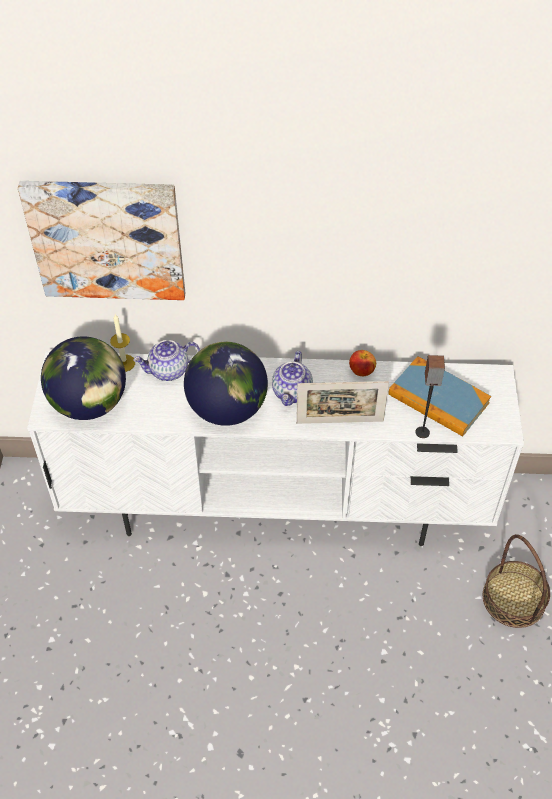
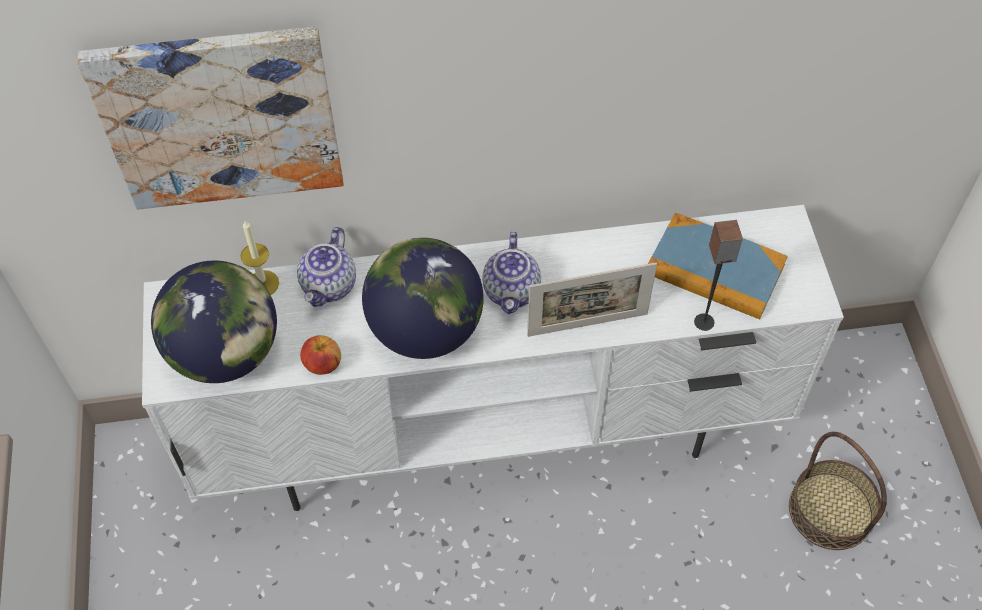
camera: 10 degrees left, 5 degrees up
teapot [133,340,200,381] -> teapot turned 45 degrees counterclockwise [297,227,356,307]
apple [349,350,376,376] -> apple moved to [300,335,341,375]

